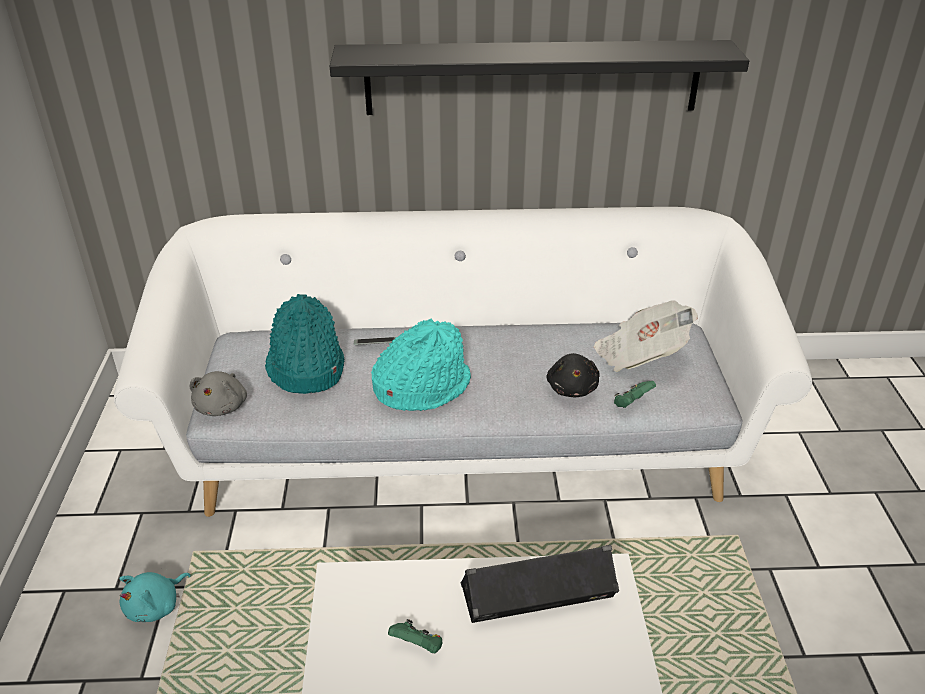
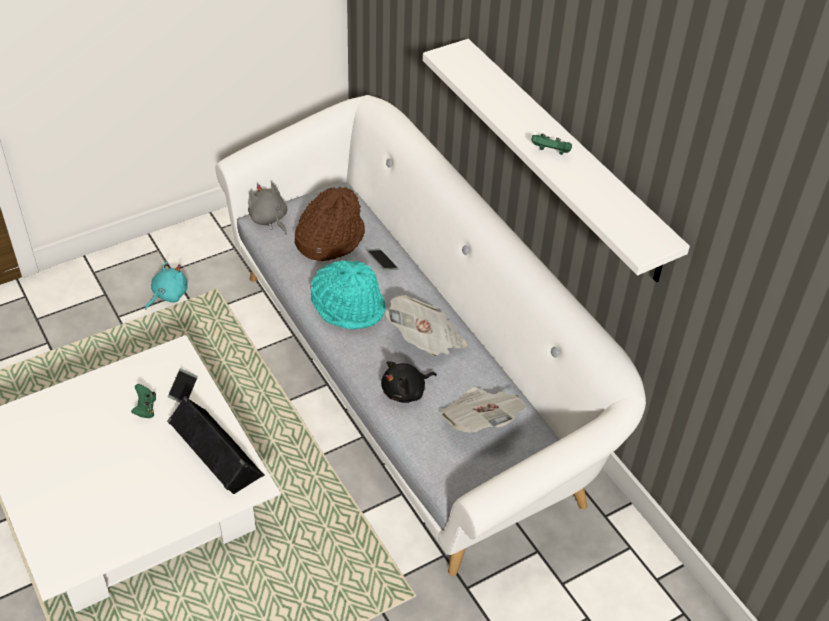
camera: 60 degrees right, 10 degrees up
turquoise plush toy [119,572,191,622] -> turquoise plush toy turned 120 degrees clockwise [145,261,188,309]
grey plush toy [190,371,247,416] -> grey plush toy turned 75 degrees clockwise [248,183,288,235]
turquoise hat [265,294,345,394] -> brown hat [294,187,365,261]
black shelf [330,40,749,115] -> white shelf [423,39,690,282]
green game controller [614,381,656,408] -> green game controller moved to [531,134,572,155]
none -> phone [168,368,198,403]
none -> newspaper [385,295,468,356]

